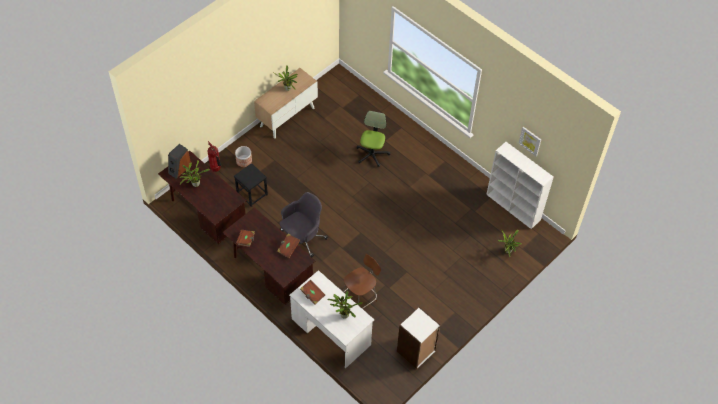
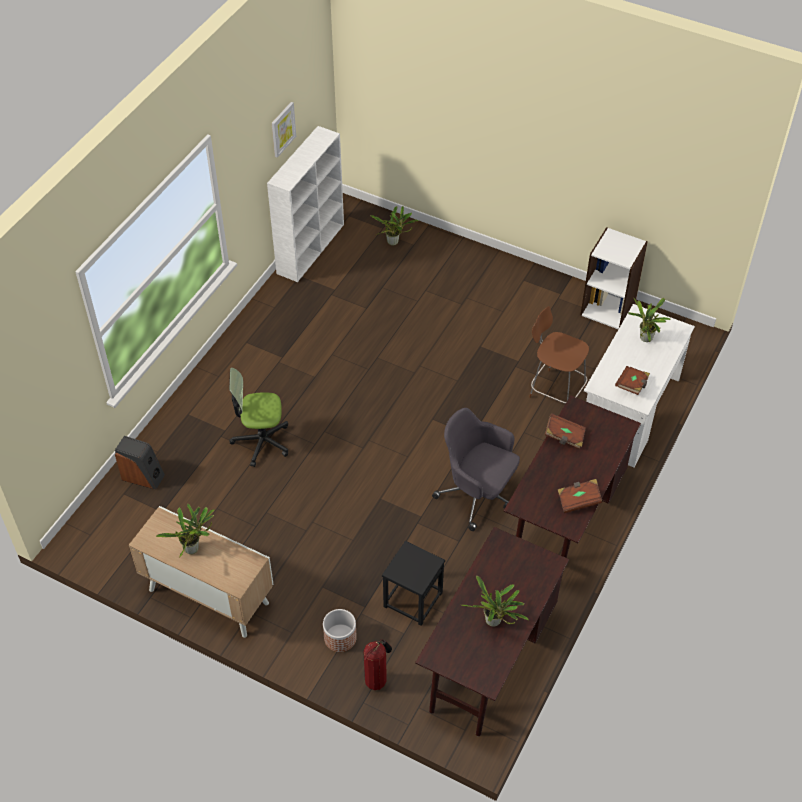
camera: 105 degrees left, 5 degrees down
speaker [168,144,191,179] -> speaker moved to [115,436,165,489]

